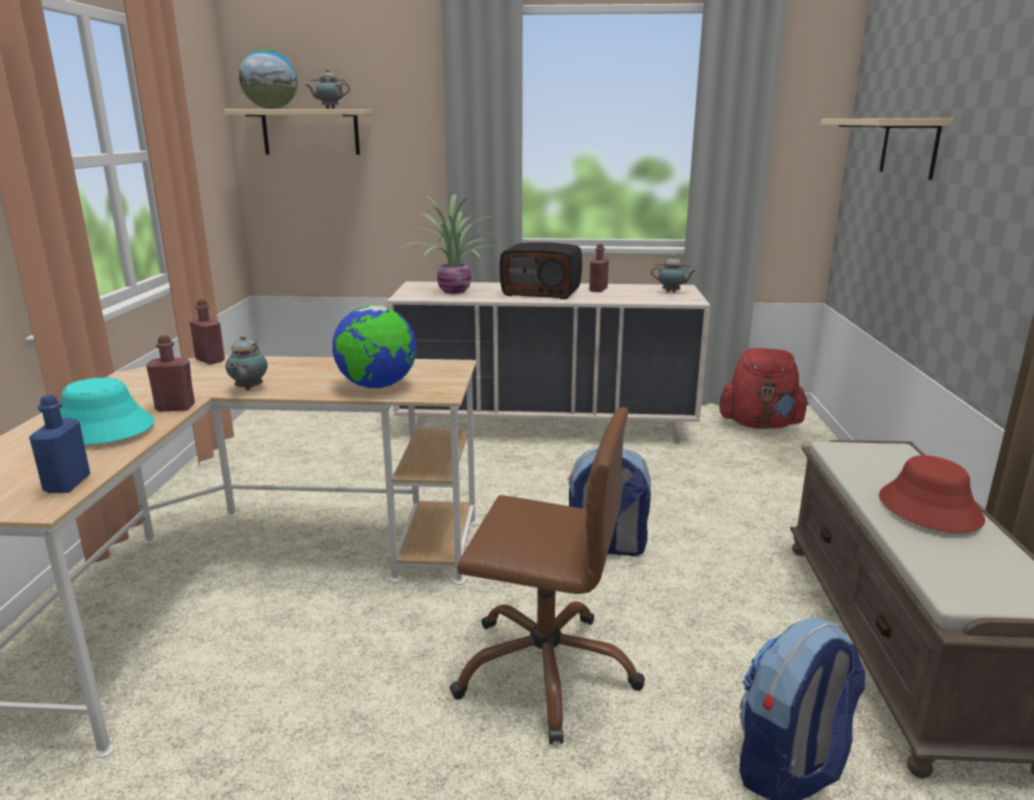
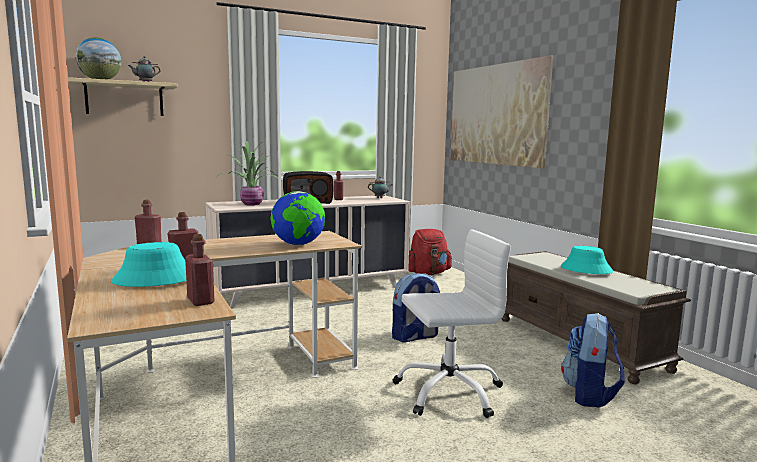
camera: 30 degrees left, 10 degrees down
blue bottle [29,395,90,493] -> red bottle [185,234,214,306]
teapot [226,335,267,390] -> none
brown office chair [450,407,645,744] -> white office chair [393,229,511,418]
beige shelf [821,118,954,180] -> picture [451,56,553,168]
red hat [879,455,985,533] -> turquoise hat [561,246,614,274]

